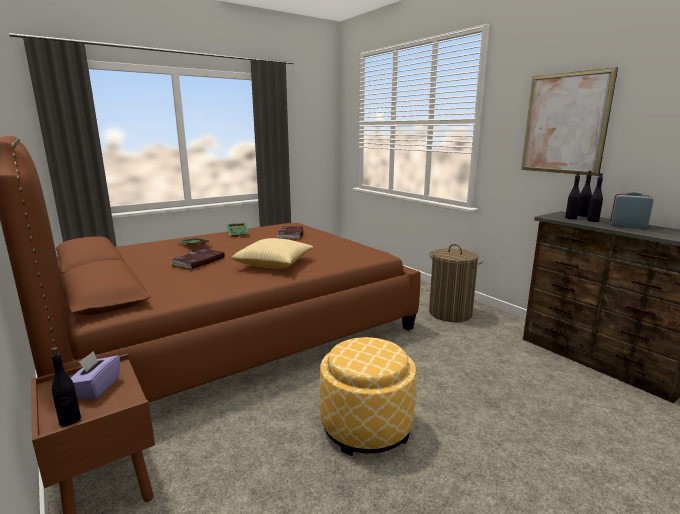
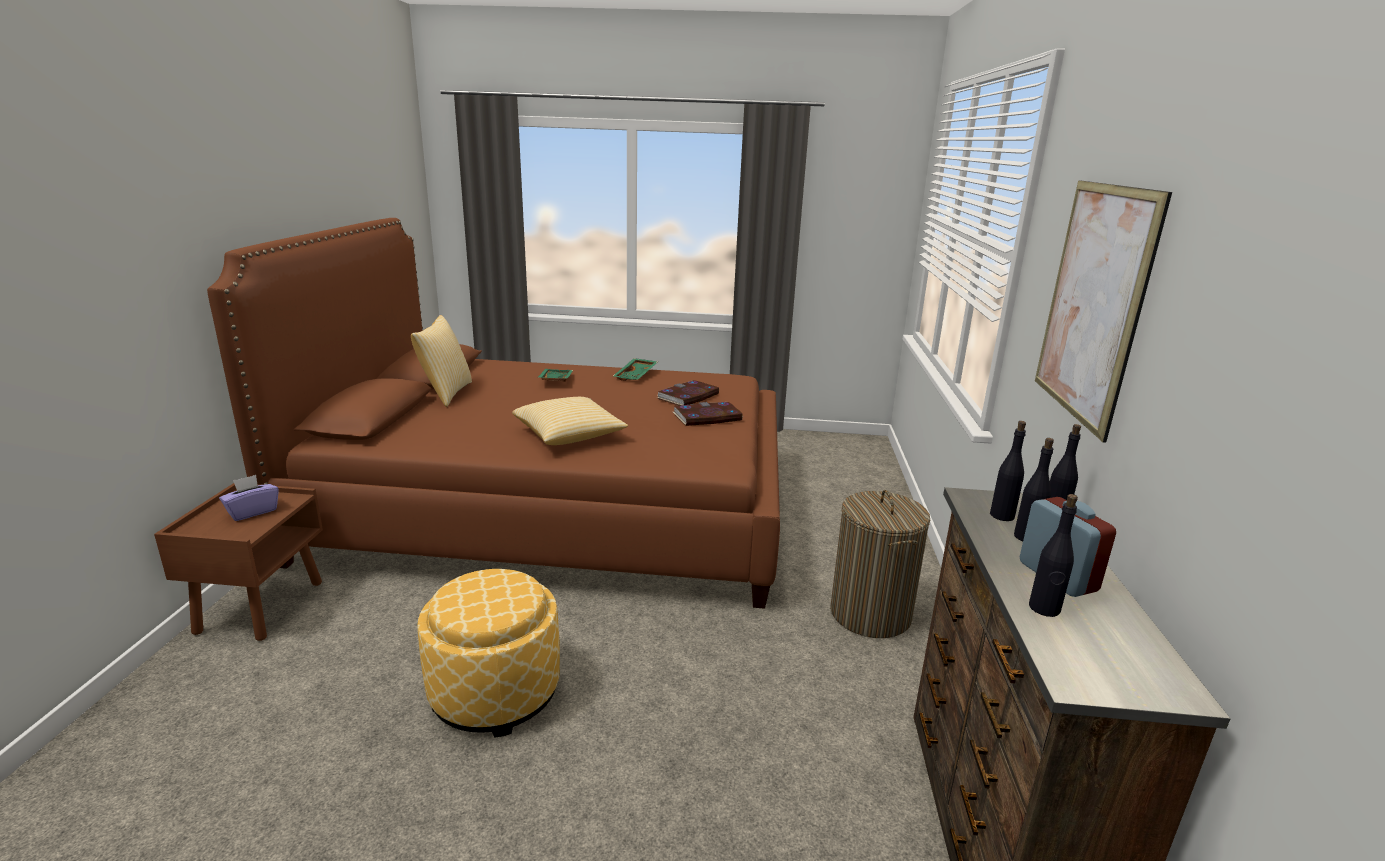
camera: 40 degrees right, 5 degrees up
black bottle [51,347,81,427] -> black bottle moved to [1029,494,1078,617]
book [172,249,225,269] -> book moved to [673,402,743,426]
none -> pillow [411,315,472,407]

